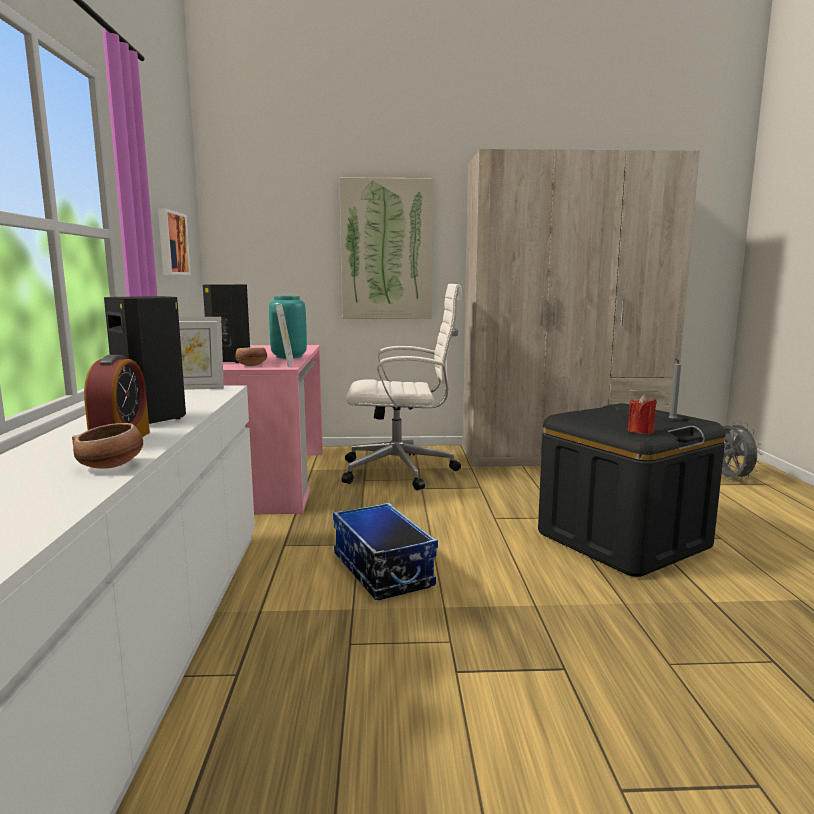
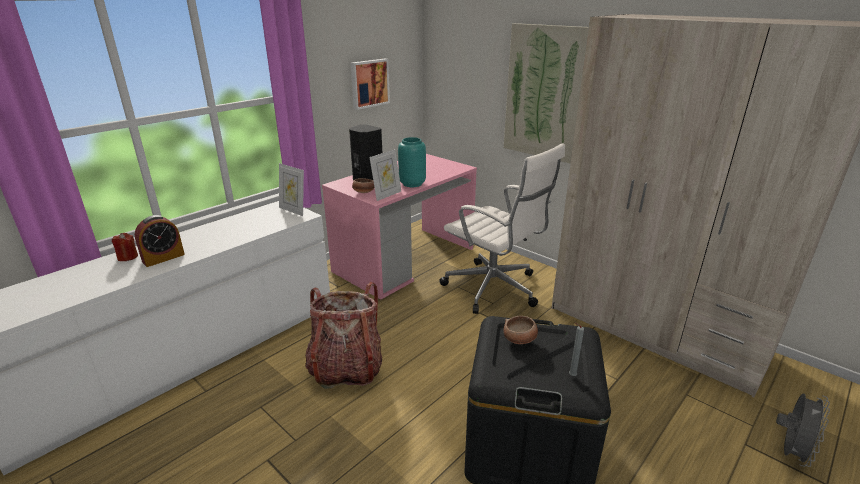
camera: 45 degrees right, 15 degrees up
bowl [72,423,143,469] -> bowl moved to [503,316,538,344]
black speaker [104,296,186,424] -> none
storage box [333,503,438,600] -> backpack [305,282,382,389]
red candle [628,395,657,434] -> red candle moved to [112,233,138,261]

